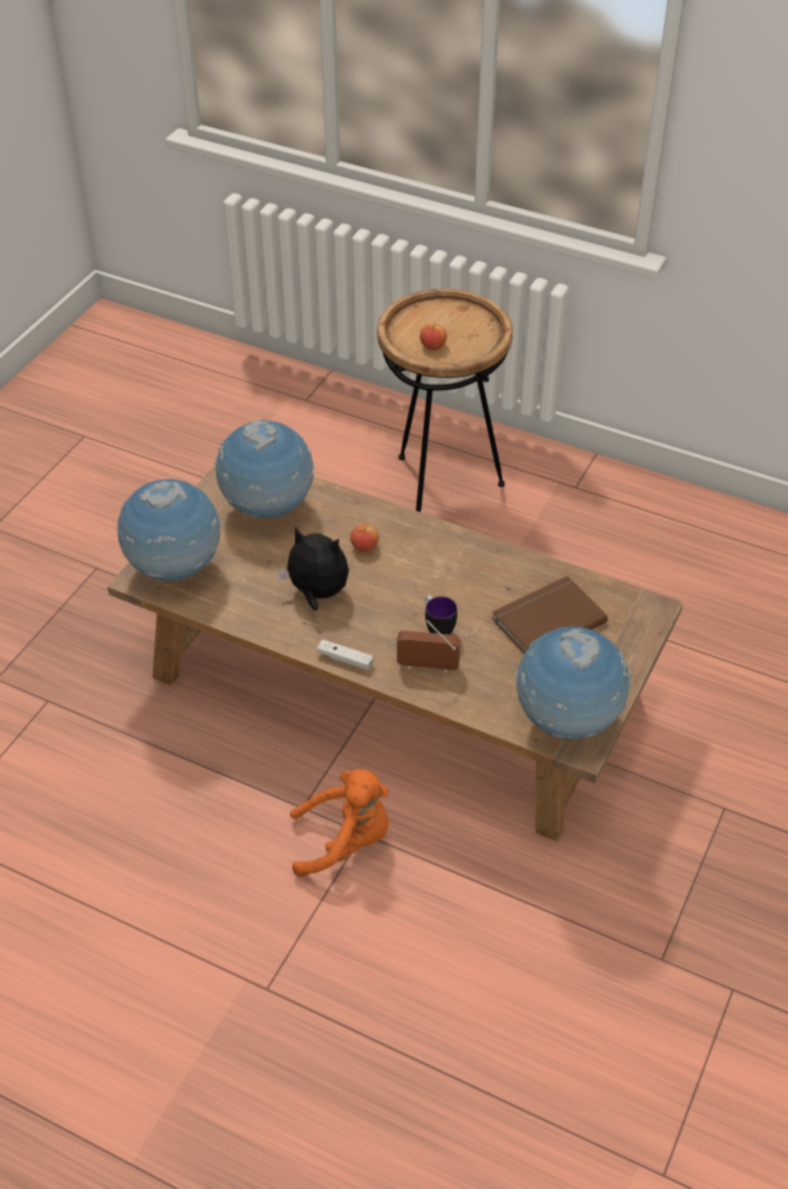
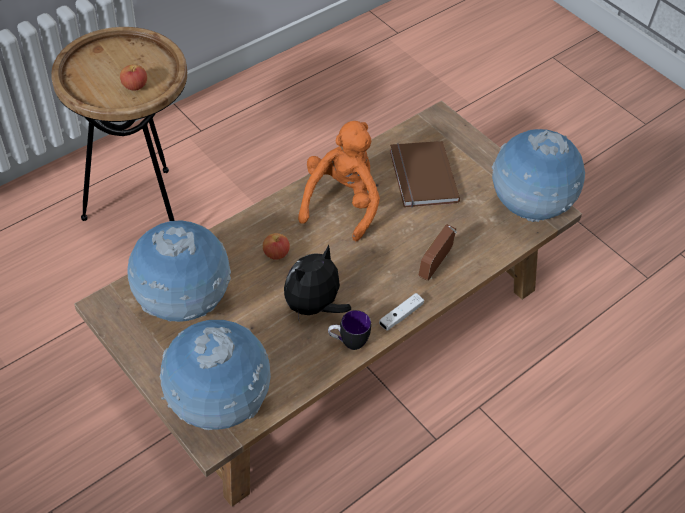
camera: 70 degrees left, 5 degrees up
orange plush toy [290,769,389,877] -> orange plush toy moved to [298,121,380,241]
mug [425,595,457,635] -> mug moved to [328,310,371,350]

